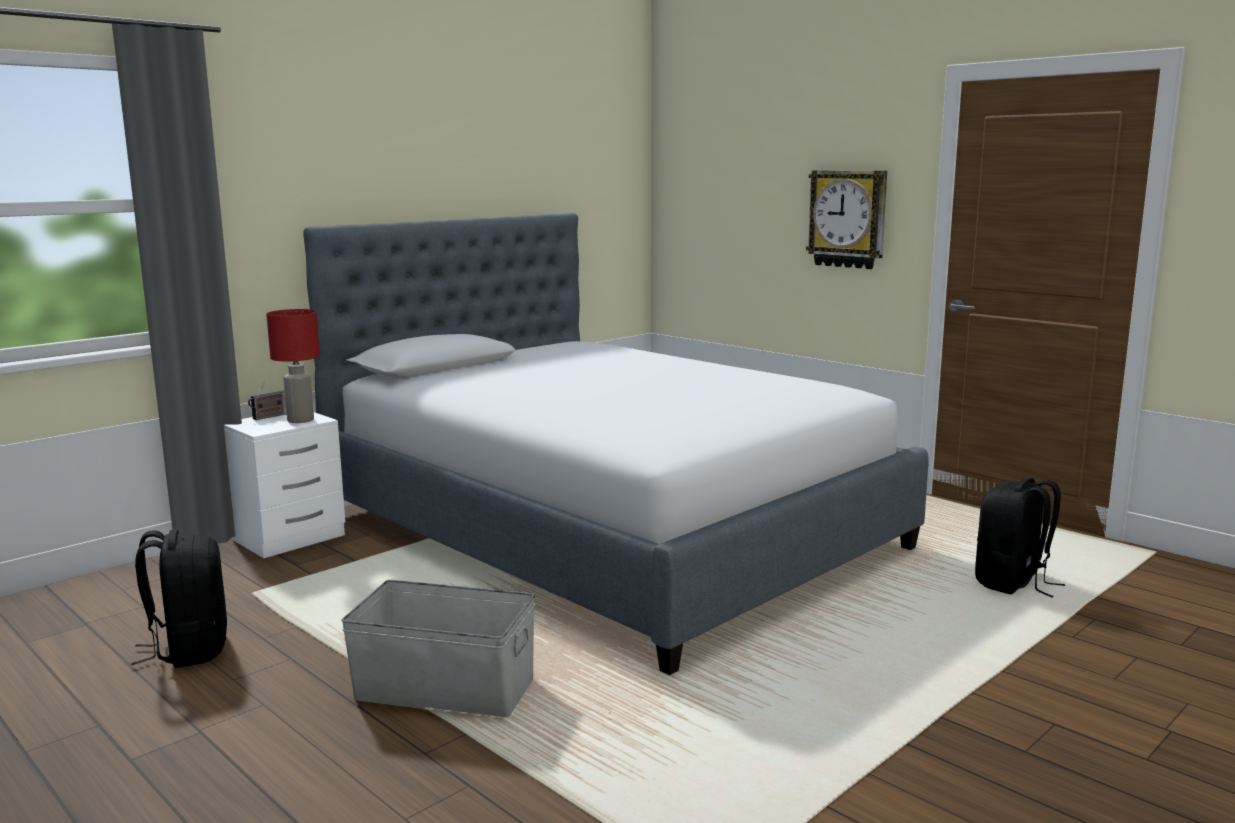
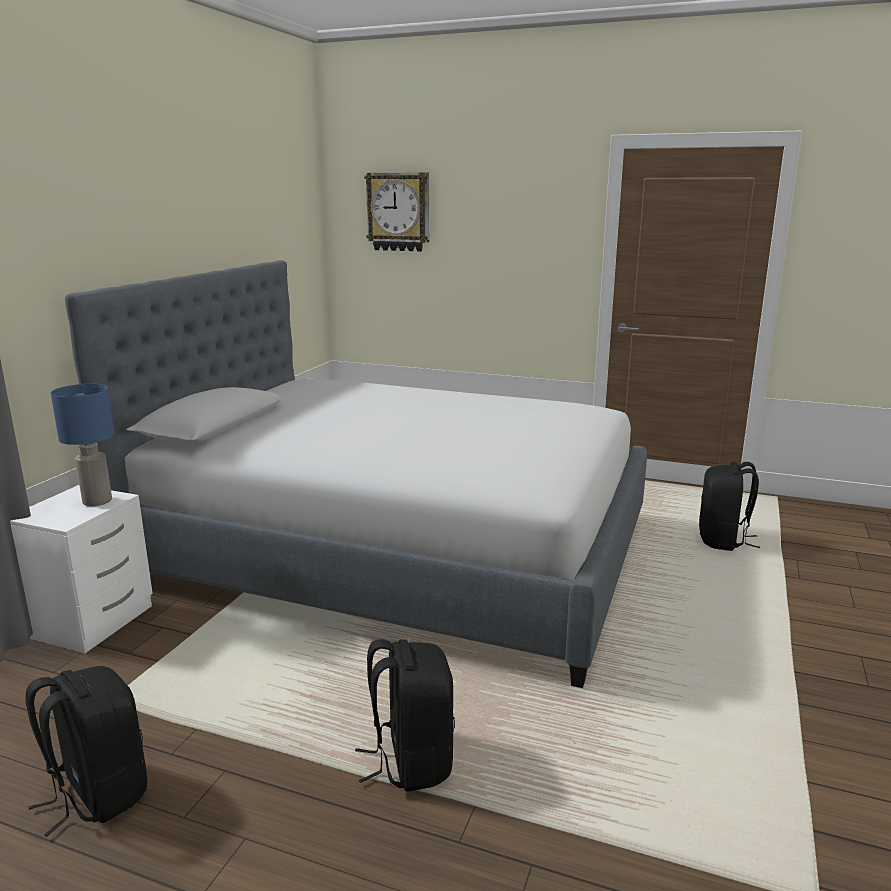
camera: 25 degrees left, 5 degrees up
radio [248,382,287,420] -> none
red table lamp [266,309,320,423] -> blue table lamp [51,384,115,506]
grey storage box [341,580,535,717] -> black backpack [355,639,455,792]
wall clock [806,170,887,269] -> wall clock moved to [364,172,429,252]

